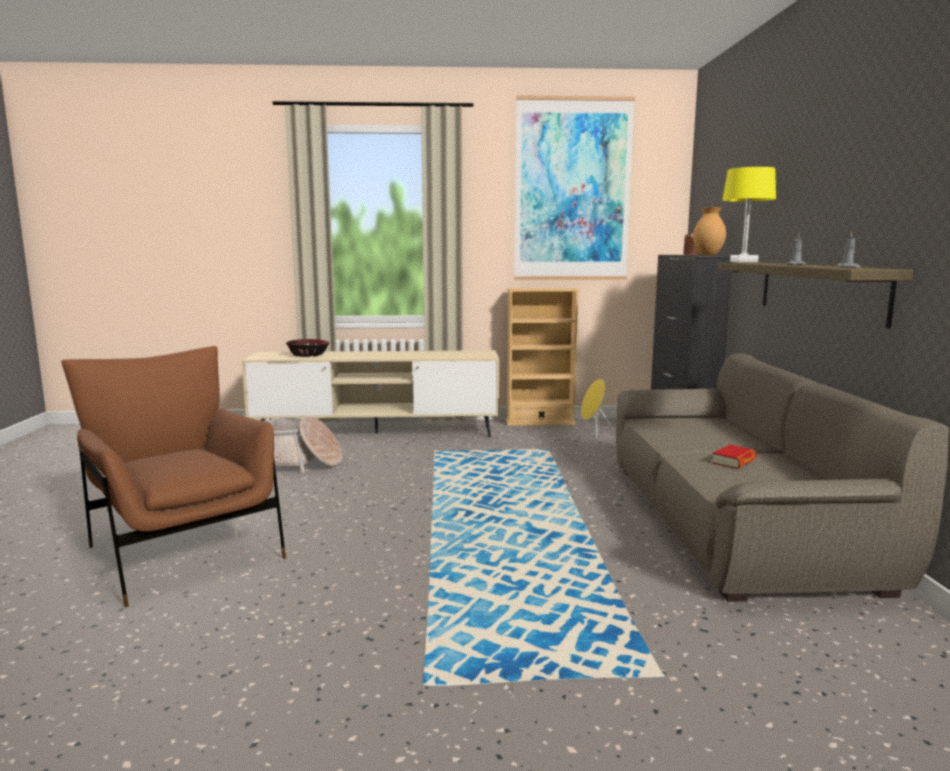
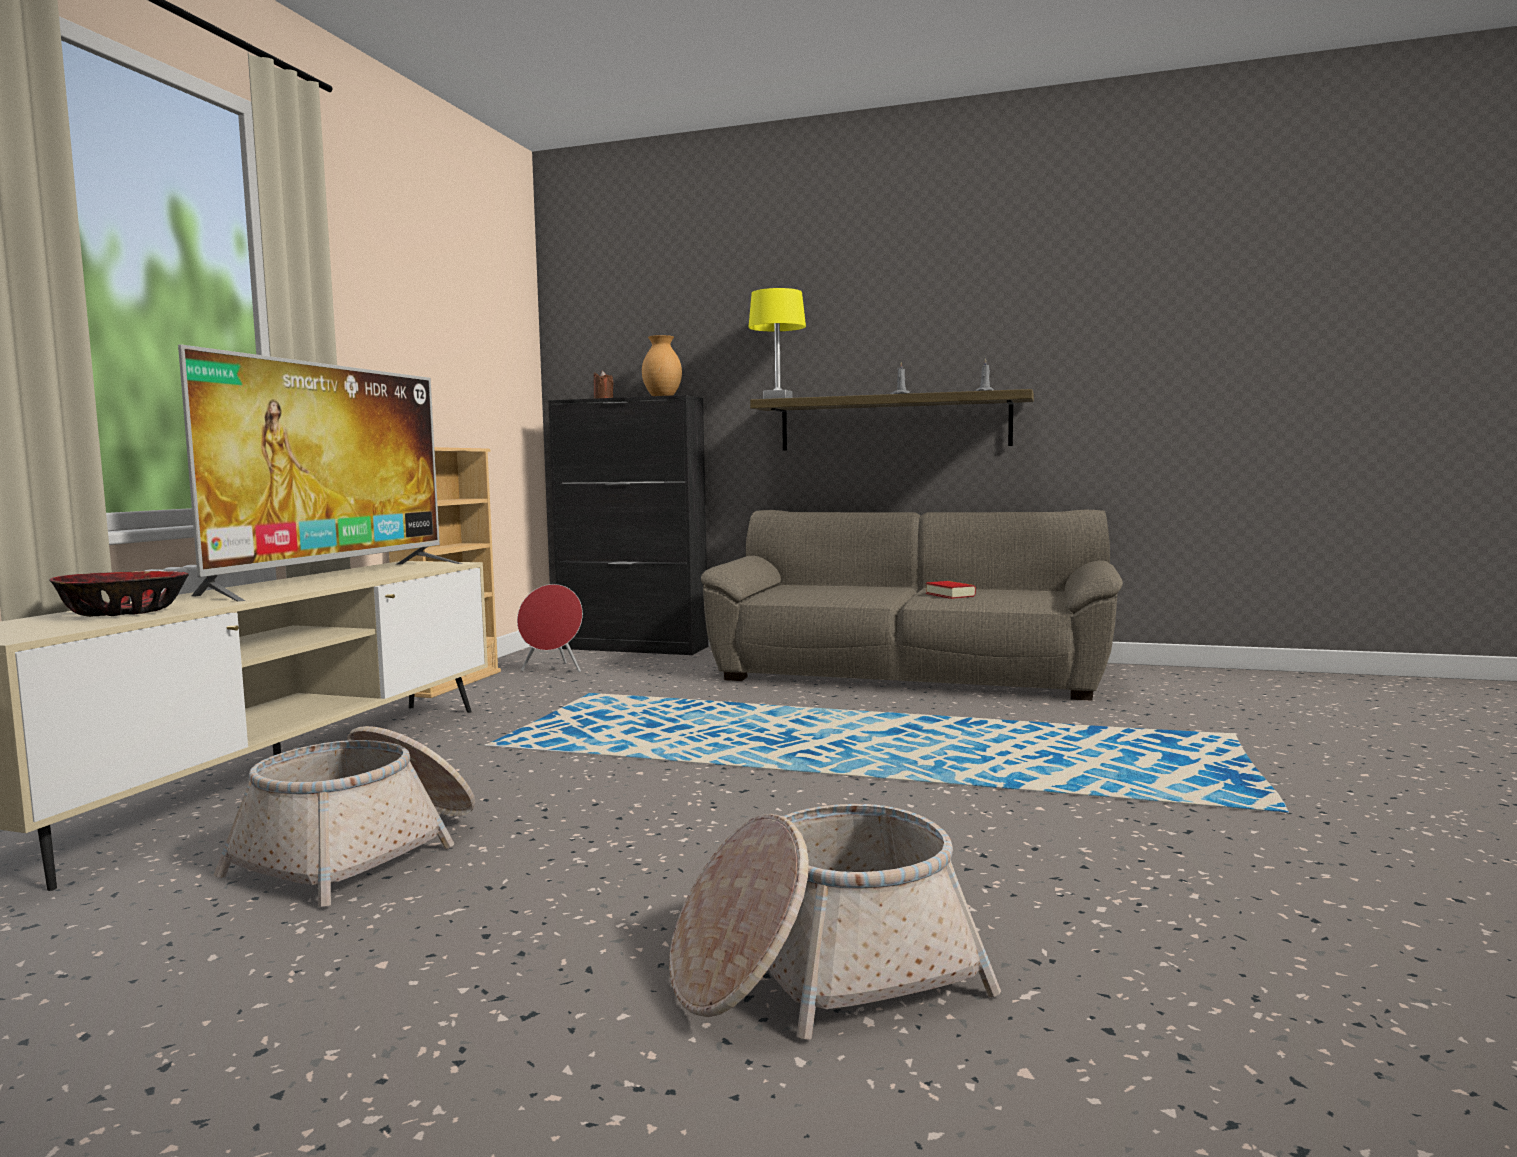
camera: 70 degrees left, 5 degrees down
brown armchair [61,346,286,607] -> basket [669,804,1001,1040]
picture [514,95,635,280] -> none
yellow speaker [581,379,615,439] -> red speaker [517,584,583,672]
none -> television [178,345,463,602]

